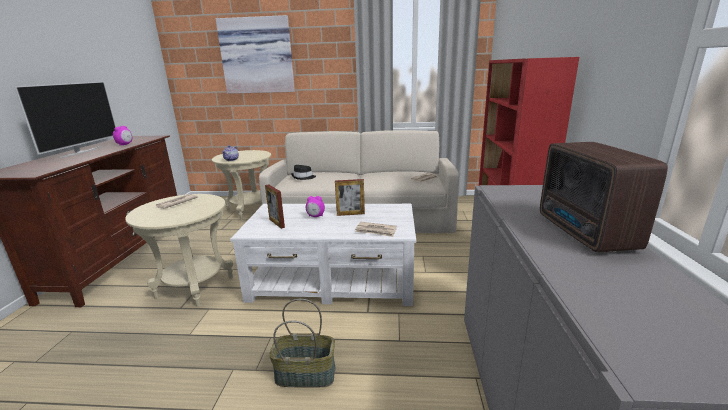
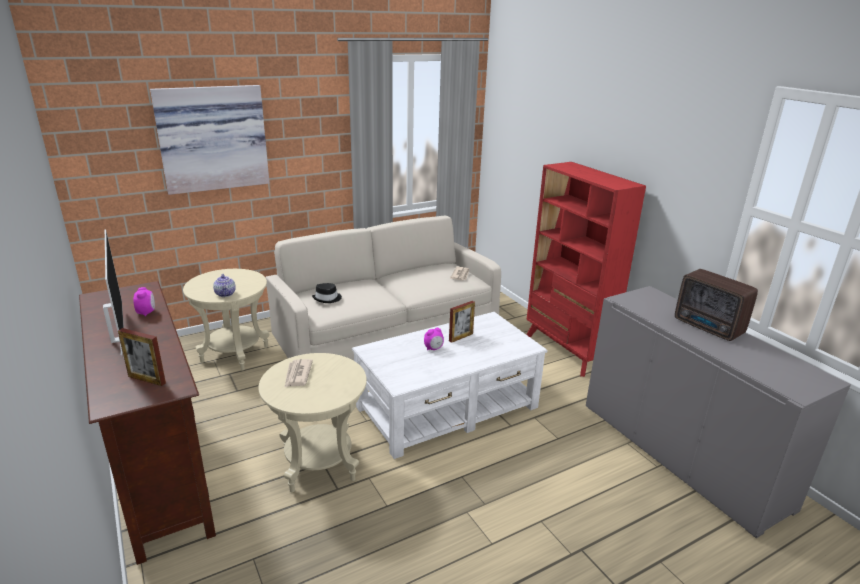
camera: 35 degrees left, 5 degrees up
picture frame [265,184,285,229] -> picture frame moved to [118,328,166,386]
basket [269,299,336,388] -> none
newspaper [355,222,397,237] -> none

